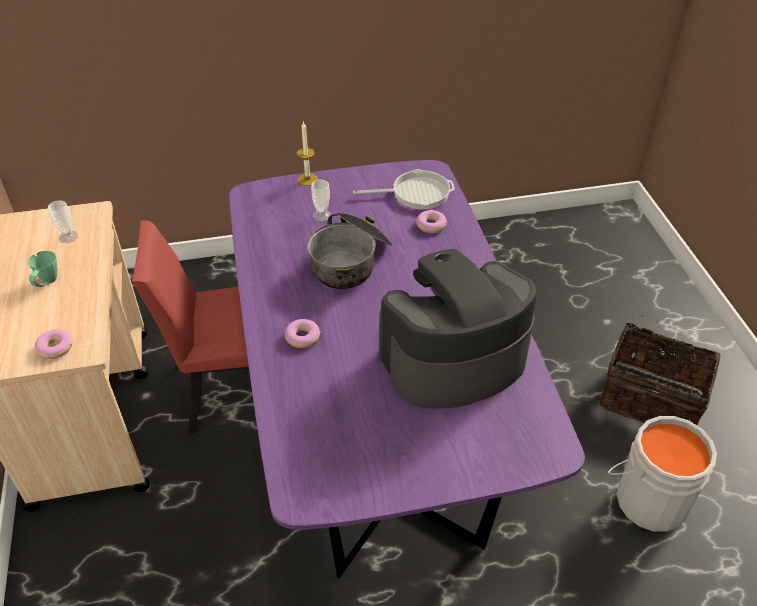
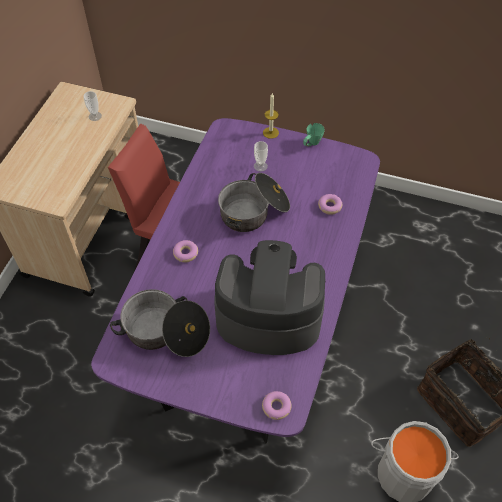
camera: 30 degrees right, 10 degrees up
green mug [28,251,57,287] -> green mug moved to [303,123,325,147]
donut [35,329,72,359] -> donut moved to [262,391,291,420]
frying pan [353,169,455,210] -> none
none -> cooking pot [110,289,210,357]

